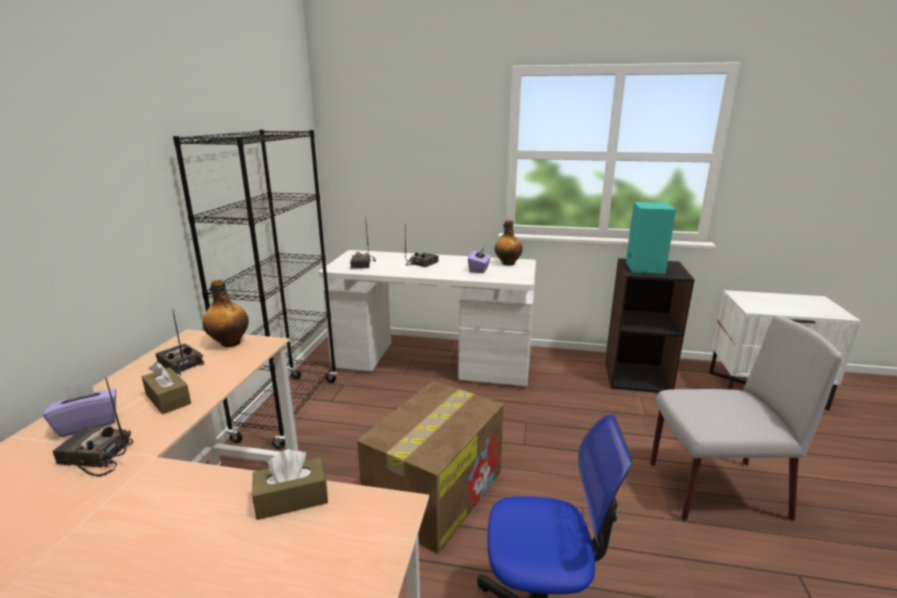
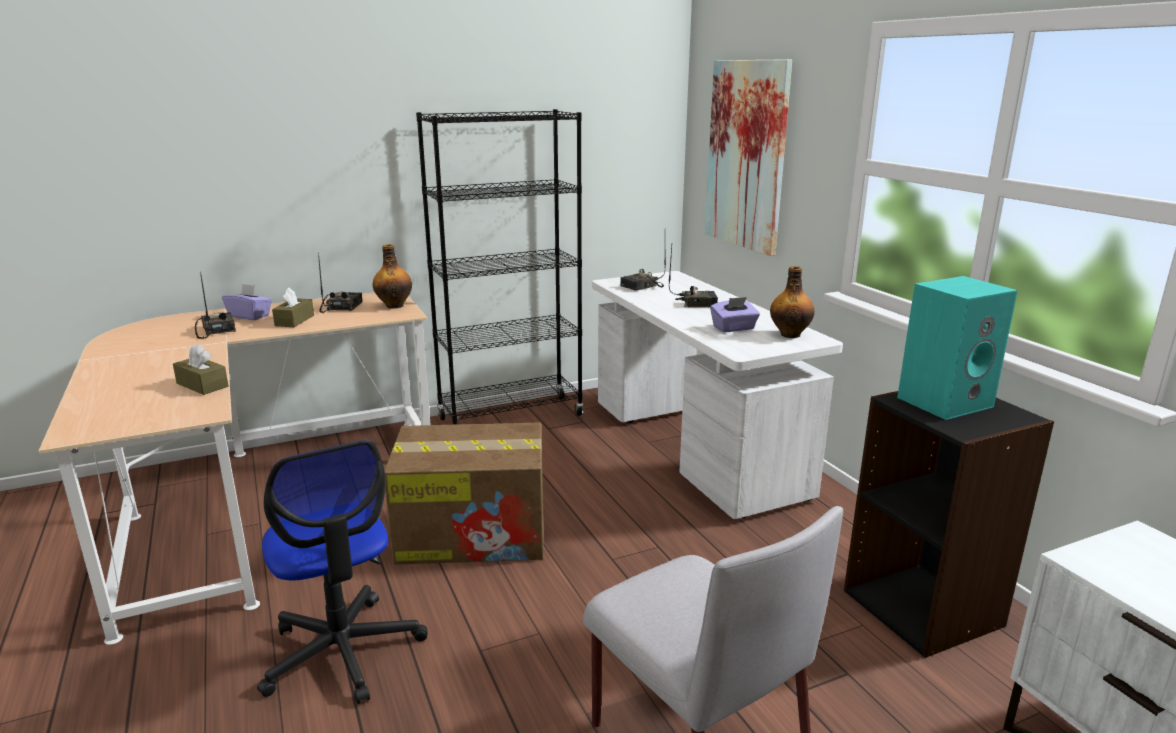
camera: 55 degrees right, 0 degrees up
none -> picture [705,59,792,256]

